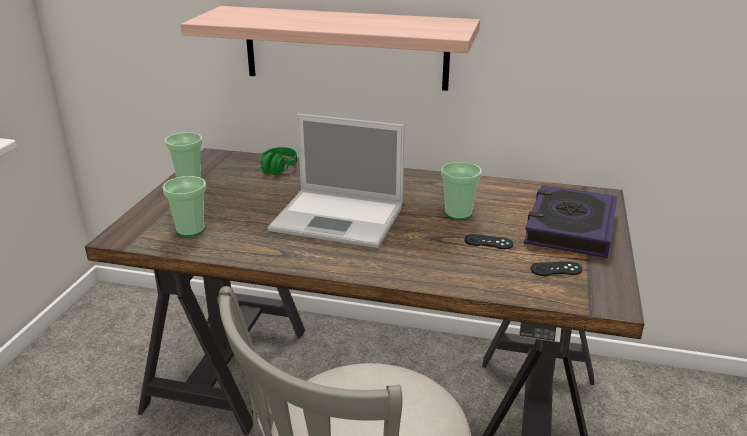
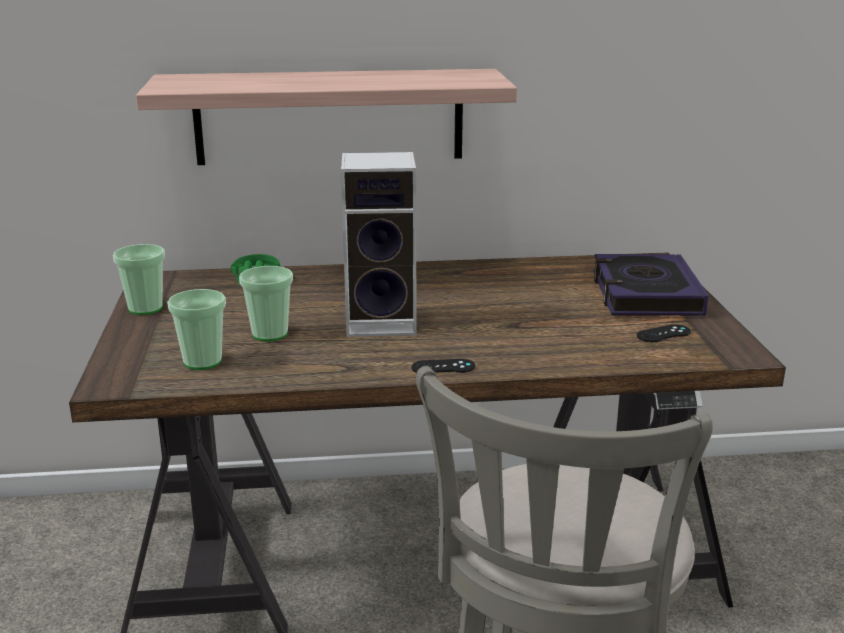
camera: 20 degrees left, 5 degrees down
laptop [267,113,405,248] -> speaker [341,152,417,337]
cup [441,162,482,220] -> cup moved to [239,266,293,341]
black game controller [464,234,513,249] -> black game controller moved to [411,359,475,373]

